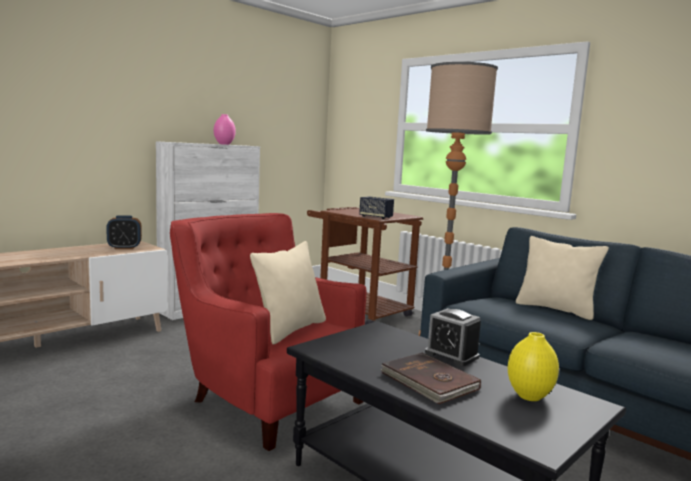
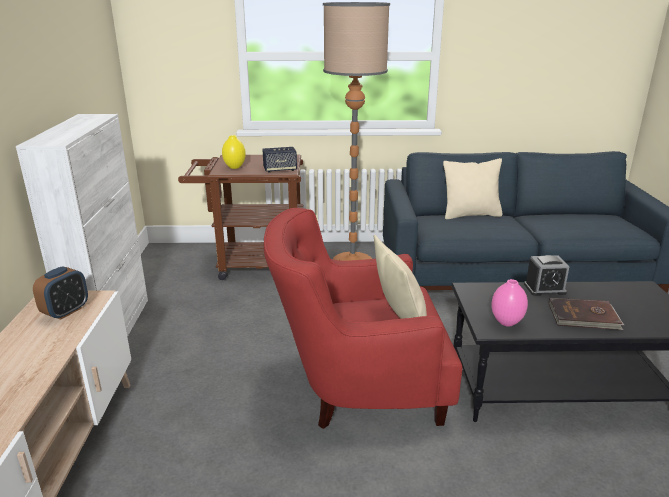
camera: 45 degrees left, 15 degrees up
pink vase [214,114,236,145] -> pink vase moved to [491,279,528,327]
yellow vase [508,332,559,401] -> yellow vase moved to [222,135,246,169]

